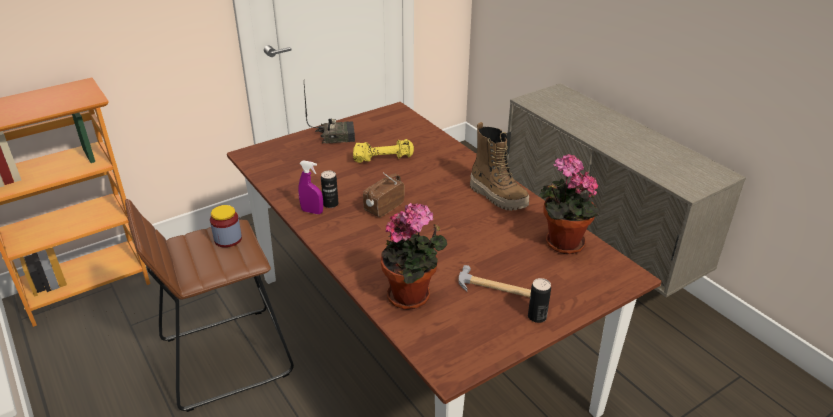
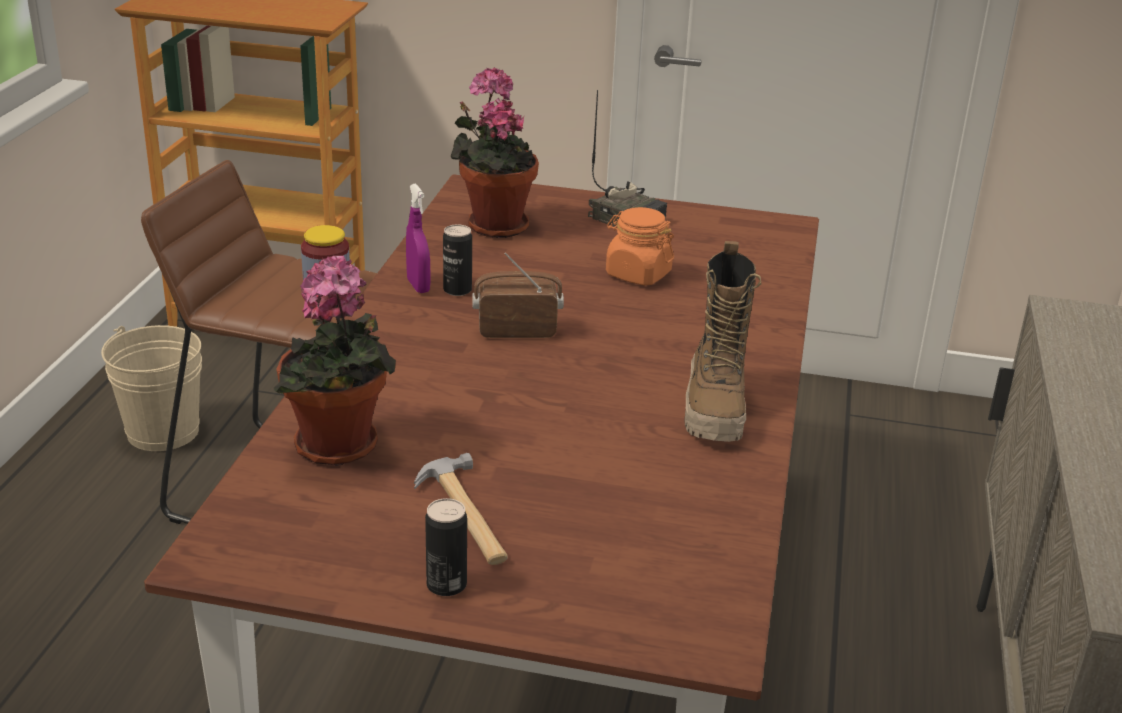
camera: 45 degrees right, 5 degrees down
yellow dumbbell [353,139,414,163] -> orange jar [606,207,674,285]
potted plant [539,154,599,254] -> potted plant moved to [451,68,539,238]
none -> beige bucket [101,325,202,451]

